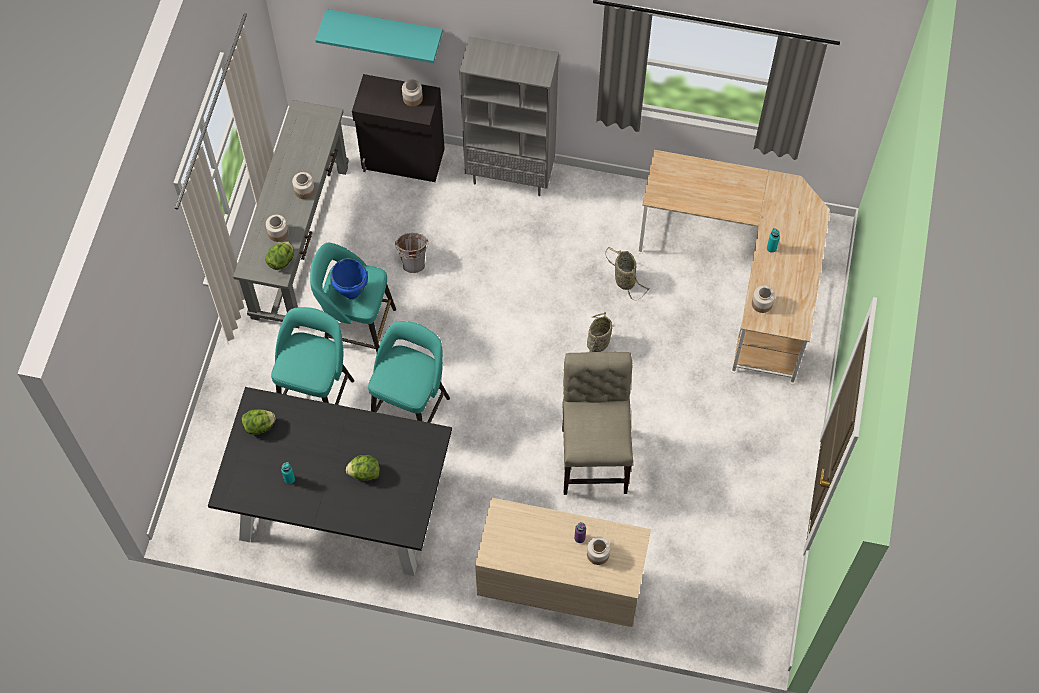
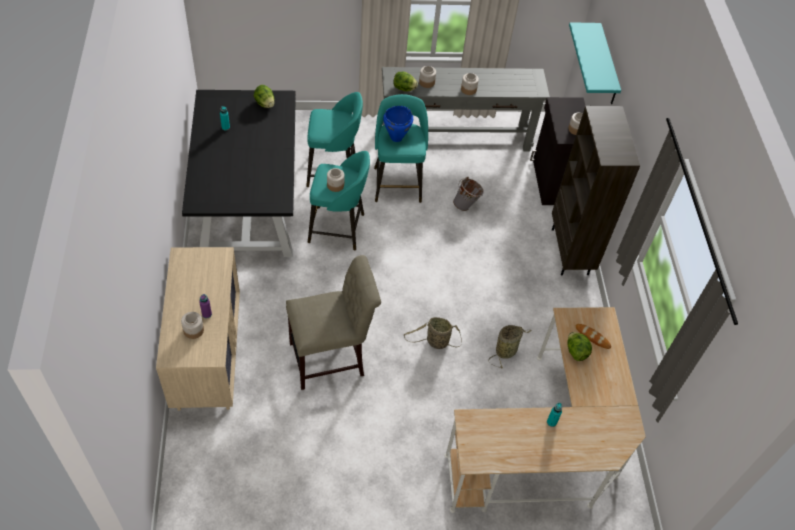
camera: 70 degrees right, 10 degrees down
lettuce [346,455,380,481] -> lettuce moved to [568,332,592,361]
grey bookcase [459,36,559,196] -> brown bookcase [552,106,640,275]
jar [752,285,775,313] -> jar moved to [327,168,345,192]
none -> bread [576,324,611,349]

